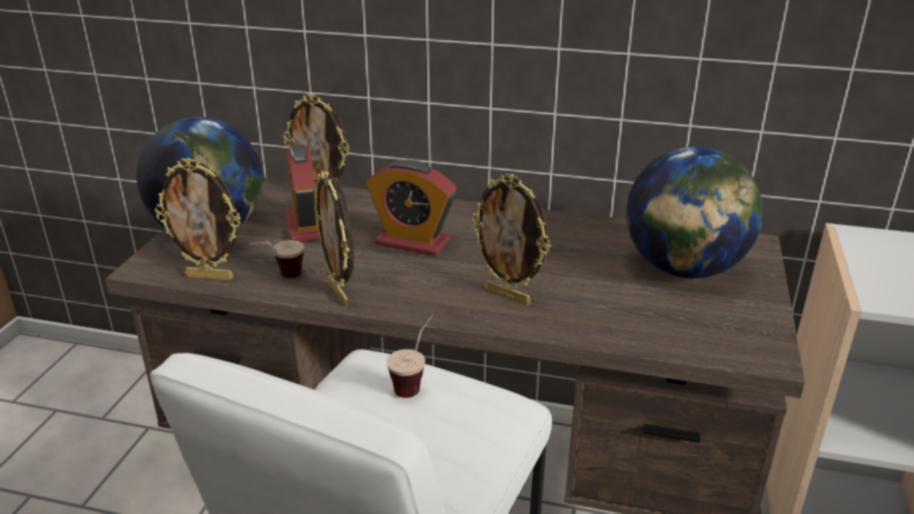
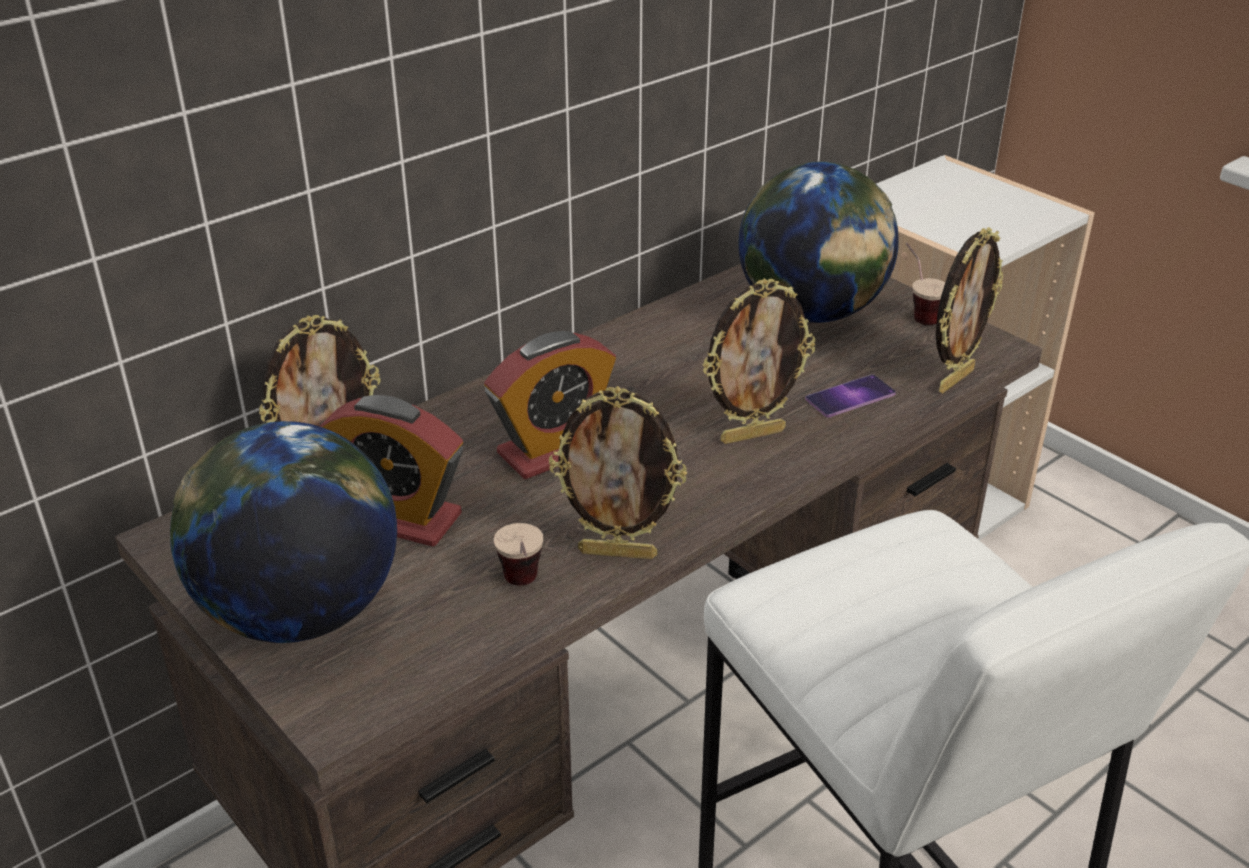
camera: 55 degrees left, 5 degrees up
picture frame [155,158,241,280] -> picture frame moved to [936,227,1003,393]
cup [386,314,434,398] -> cup moved to [906,243,945,325]
none -> phone [805,374,896,418]

